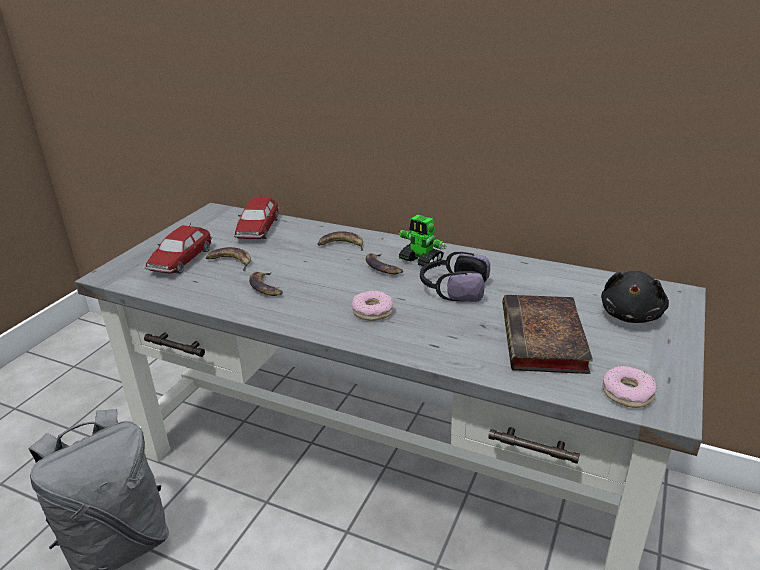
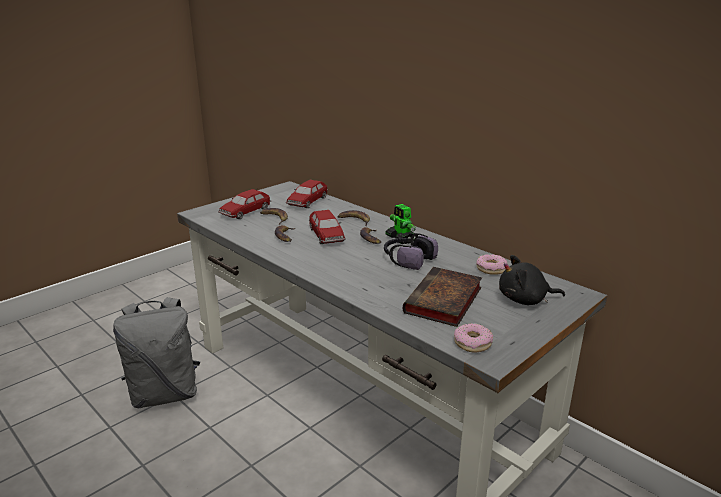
camera: 20 degrees right, 5 degrees down
donut [352,291,393,321] -> donut moved to [476,254,507,275]
black plush toy [601,271,669,323] -> black plush toy turned 45 degrees clockwise [499,255,565,305]
none -> toy car [309,210,346,244]

